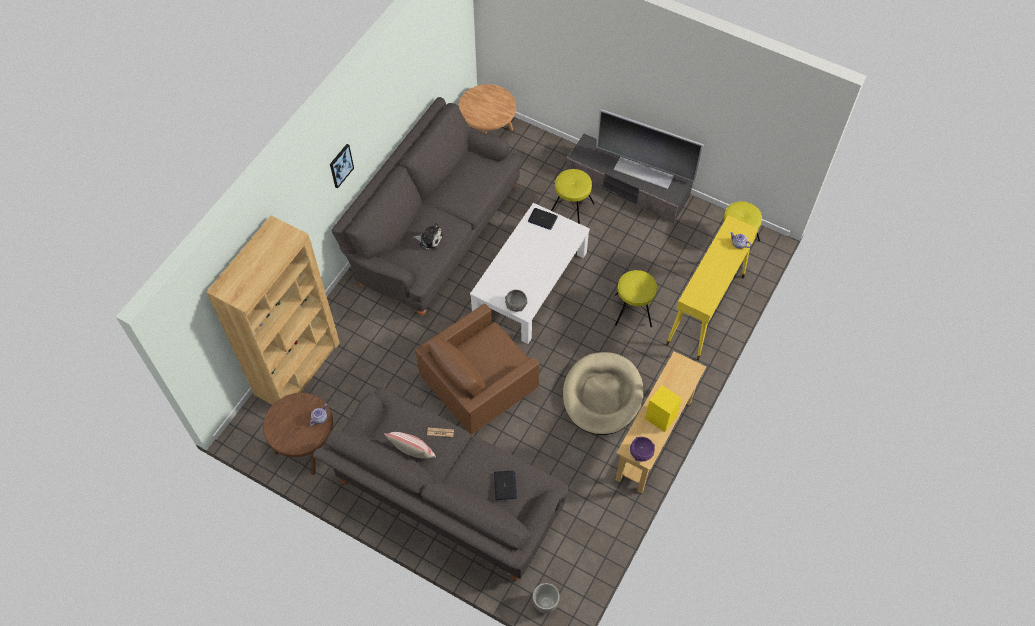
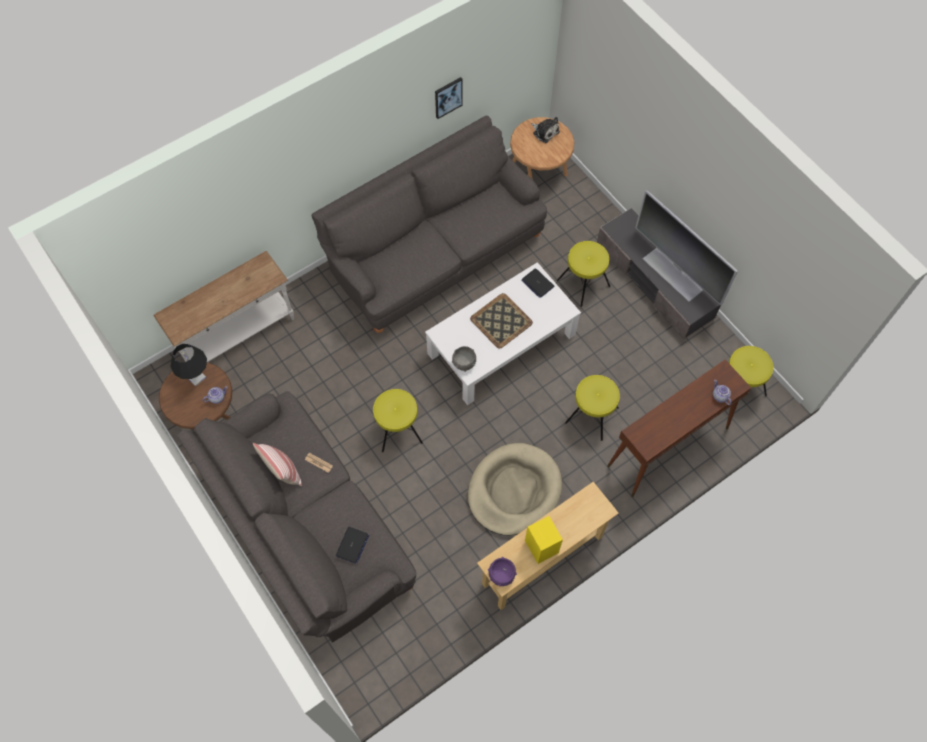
camera: 25 degrees right, 5 degrees up
brown bookcase [206,216,340,405] -> white console table [153,251,294,362]
picture [330,144,354,189] -> picture moved to [435,77,463,119]
plush toy [413,223,443,250] -> plush toy moved to [531,117,560,143]
brown armchair [415,304,539,435] -> yellow stool [373,389,423,452]
planter [532,583,560,613] -> none
yellow console table [666,216,758,360] -> brown console table [607,360,751,497]
none -> black table lamp [170,344,207,386]
none -> tray [470,293,533,348]

